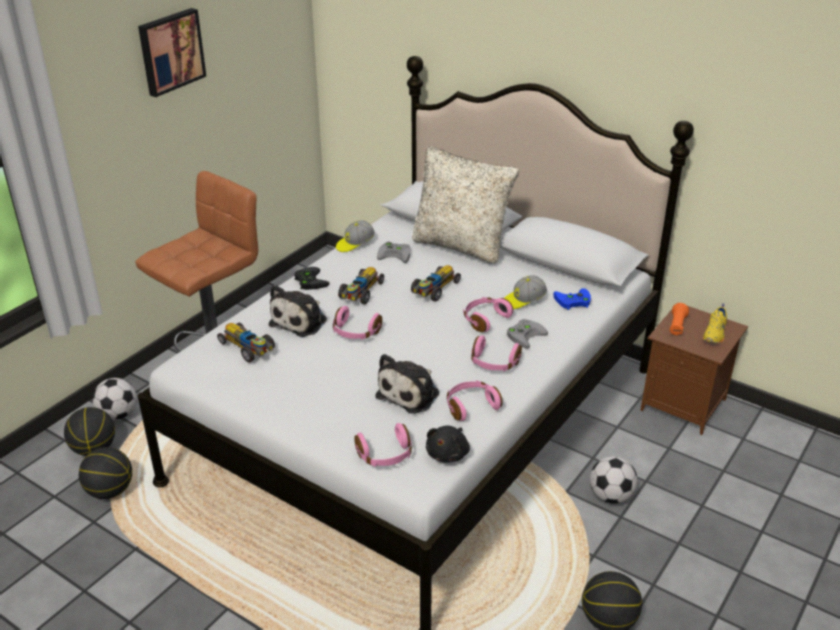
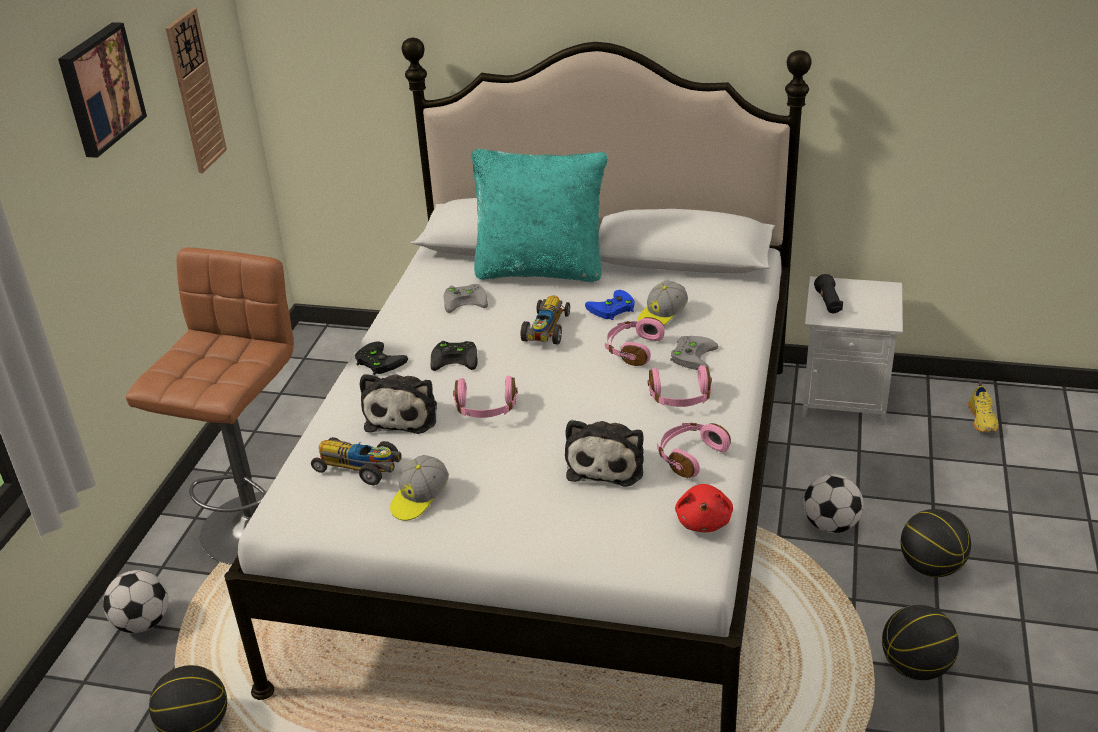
camera: 20 degrees left, 0 degrees up
basketball [64,407,115,456] -> basketball moved to [901,509,971,577]
cap [336,220,375,252] -> cap moved to [390,455,449,521]
toy car [338,267,384,304] -> black game controller [431,341,477,371]
pink headphones [354,423,412,467] -> none
beige pillow [412,146,520,264] -> turquoise pillow [471,148,608,283]
black plush toy [426,426,470,463] -> red plush toy [675,484,733,532]
blue game controller [553,288,591,310] -> blue game controller moved to [585,290,635,320]
brown nightstand [640,302,748,435] -> grey nightstand [802,276,903,425]
orange flashlight [670,303,689,335] -> black flashlight [814,274,843,313]
yellow shoe [703,303,727,344] -> yellow shoe moved to [968,381,998,432]
none -> wall clock [165,8,227,173]

